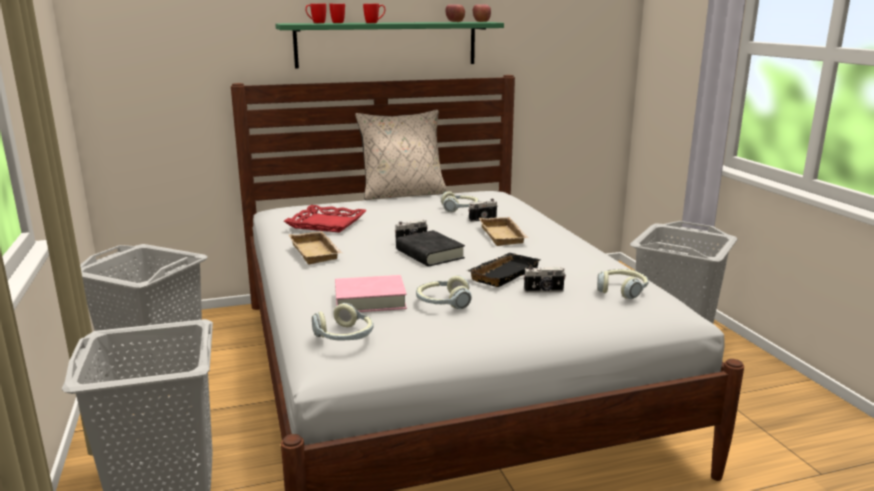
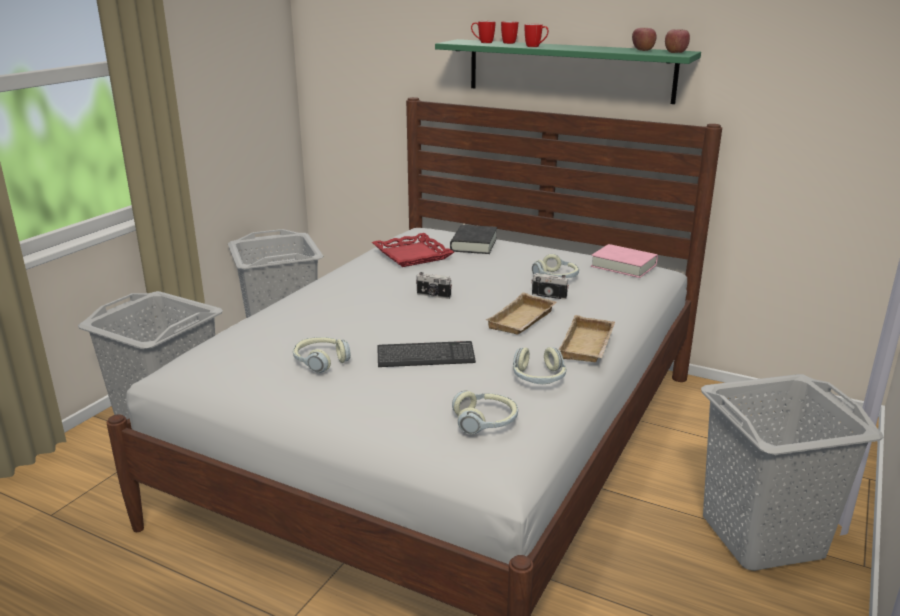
camera: 45 degrees right, 5 degrees up
beige tray [289,231,342,264] -> beige tray moved to [558,315,615,362]
headphones [312,303,374,341] -> headphones moved to [513,347,567,384]
pink book [335,275,407,312] -> pink book moved to [591,244,658,278]
beige pillow [355,110,447,200] -> none
black book [396,230,465,267] -> black book moved to [450,225,497,254]
black tray [466,253,541,287] -> keyboard [377,341,476,367]
camera [523,266,566,293] -> none

